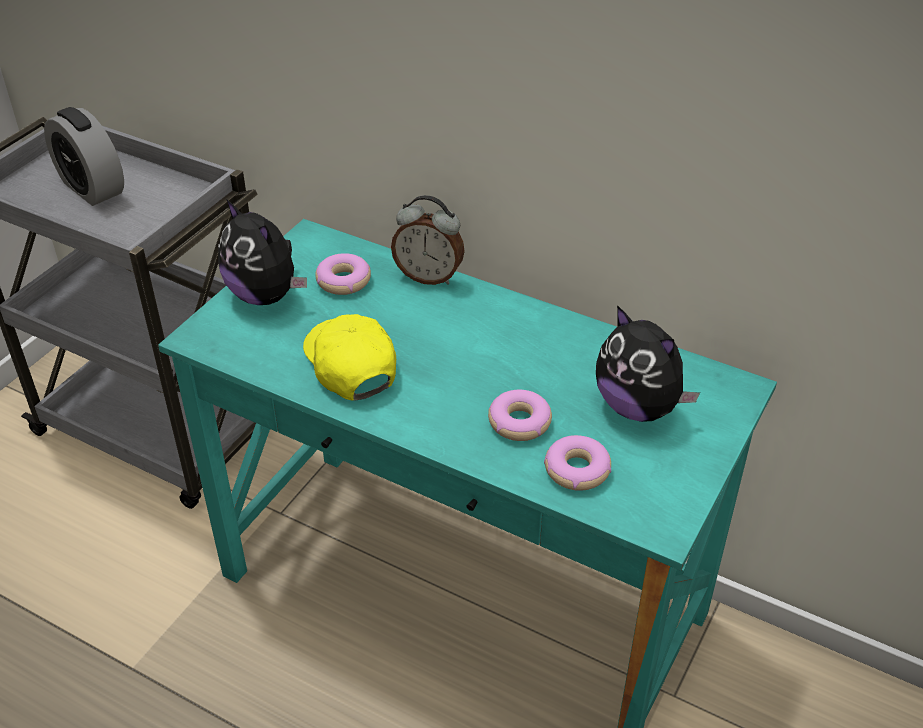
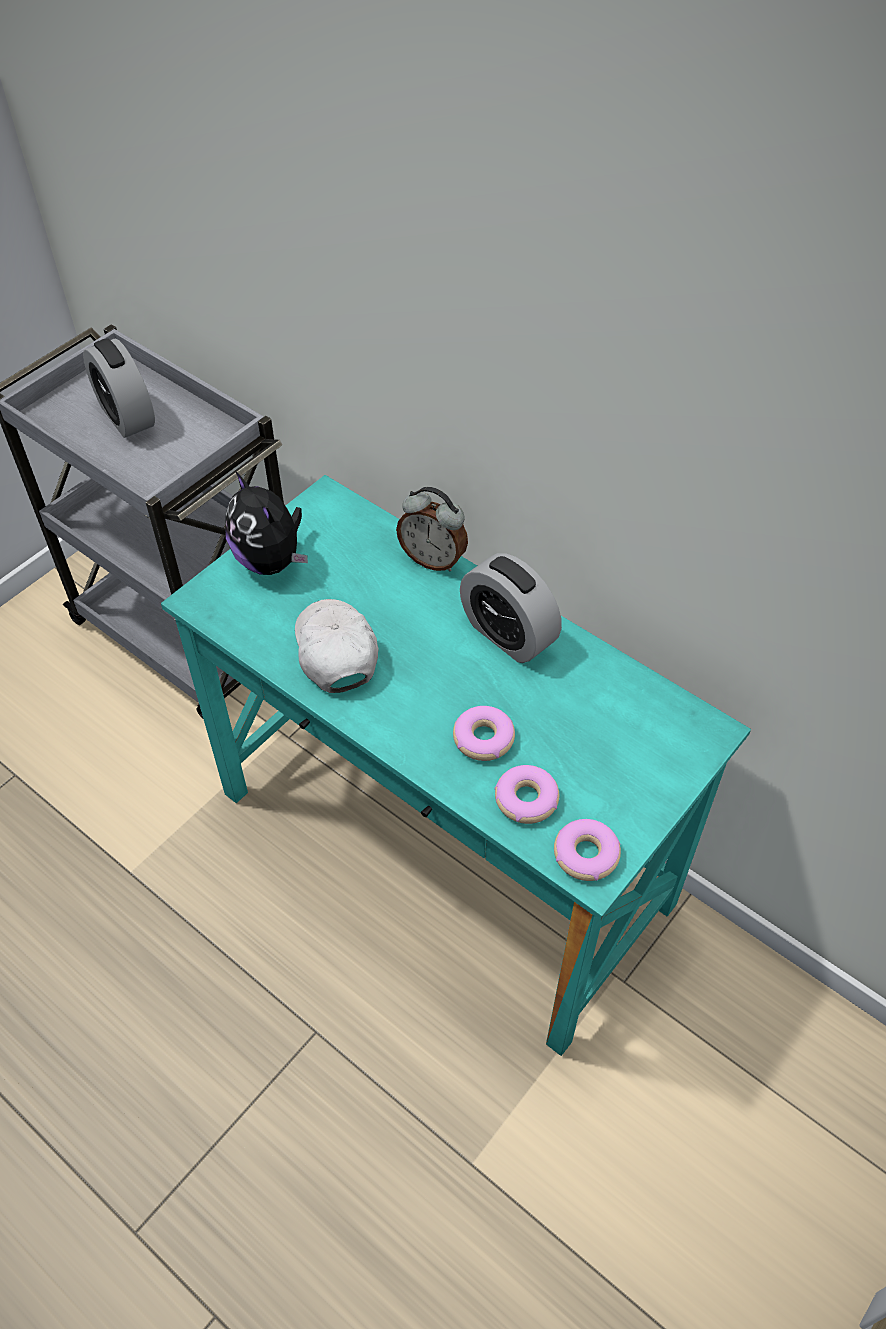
camera: 10 degrees right, 10 degrees up
yellow cap [303,314,396,401] -> white cap [295,599,379,693]
donut [315,253,371,295] -> donut moved to [554,819,621,881]
plush toy [596,305,700,422] -> none
none -> alarm clock [460,553,562,663]

